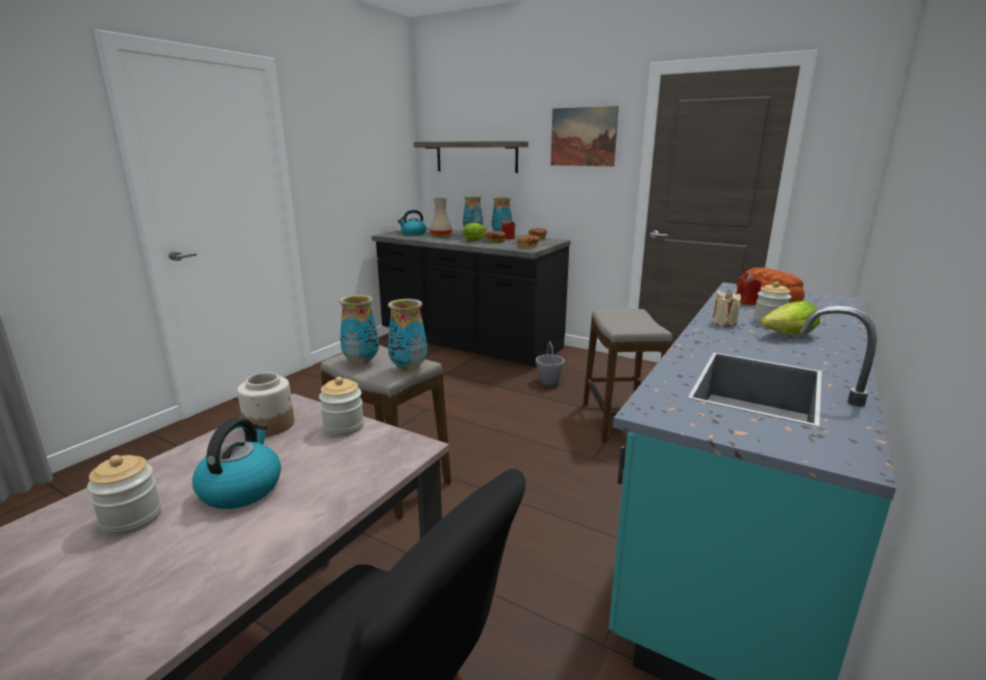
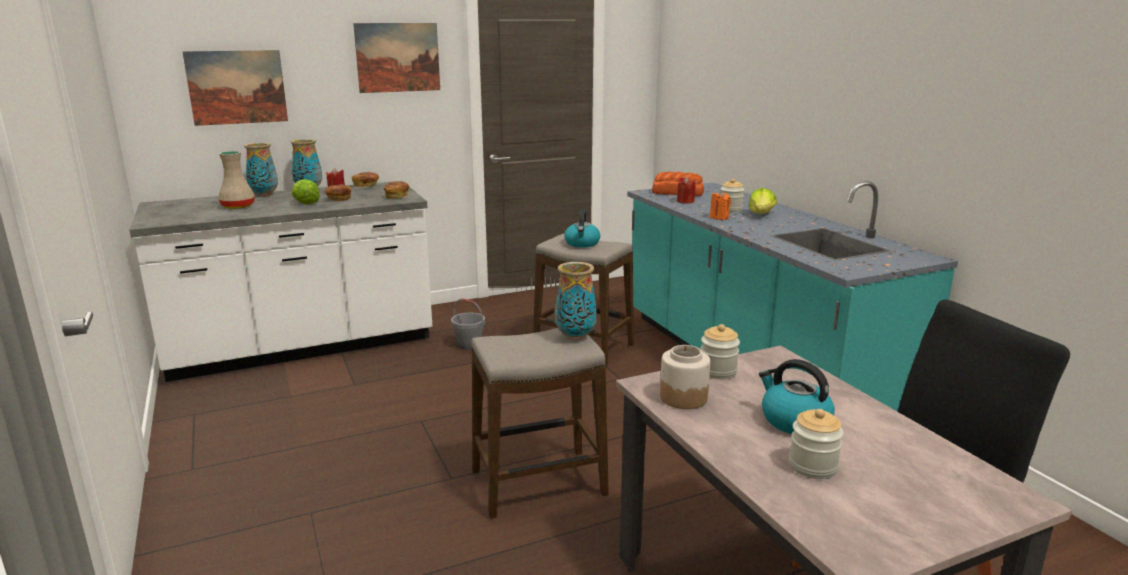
camera: 55 degrees left, 0 degrees up
vase [339,295,379,365] -> none
black counter [372,227,571,367] -> white counter [130,181,432,382]
kettle [398,210,426,236] -> kettle moved to [564,210,600,248]
shelf [414,141,528,173] -> picture [182,50,288,126]
beige candle [712,289,741,327] -> orange candle [710,191,731,220]

